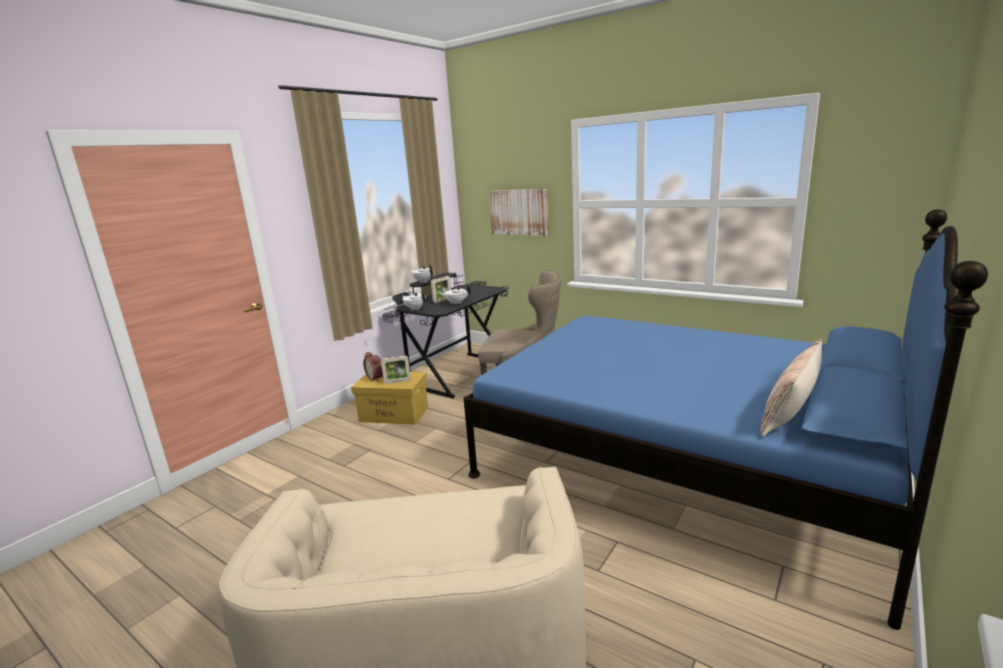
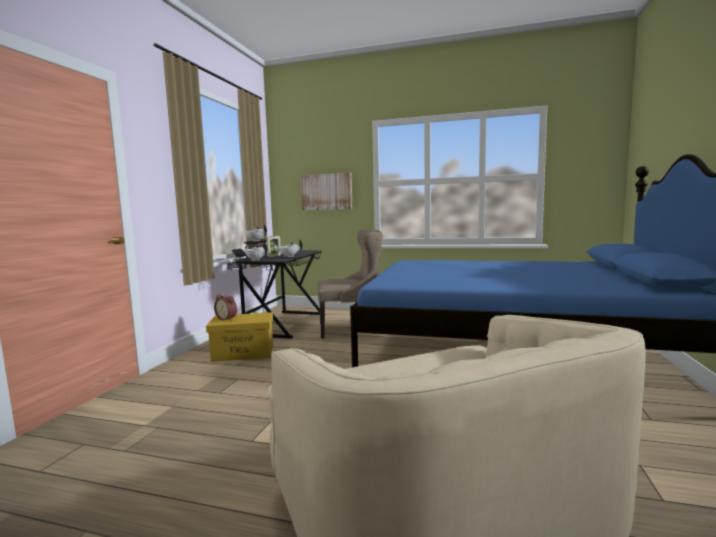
camera: 20 degrees left, 10 degrees down
picture frame [381,355,411,384] -> none
pillow [760,339,822,437] -> none

